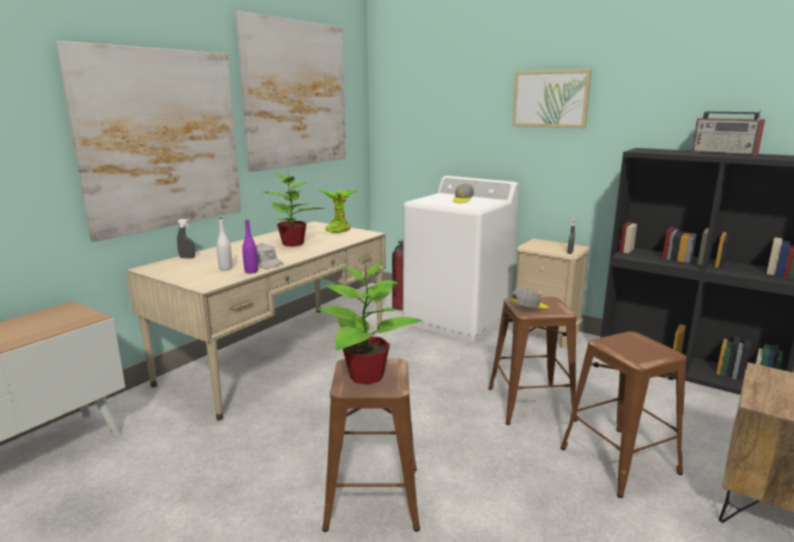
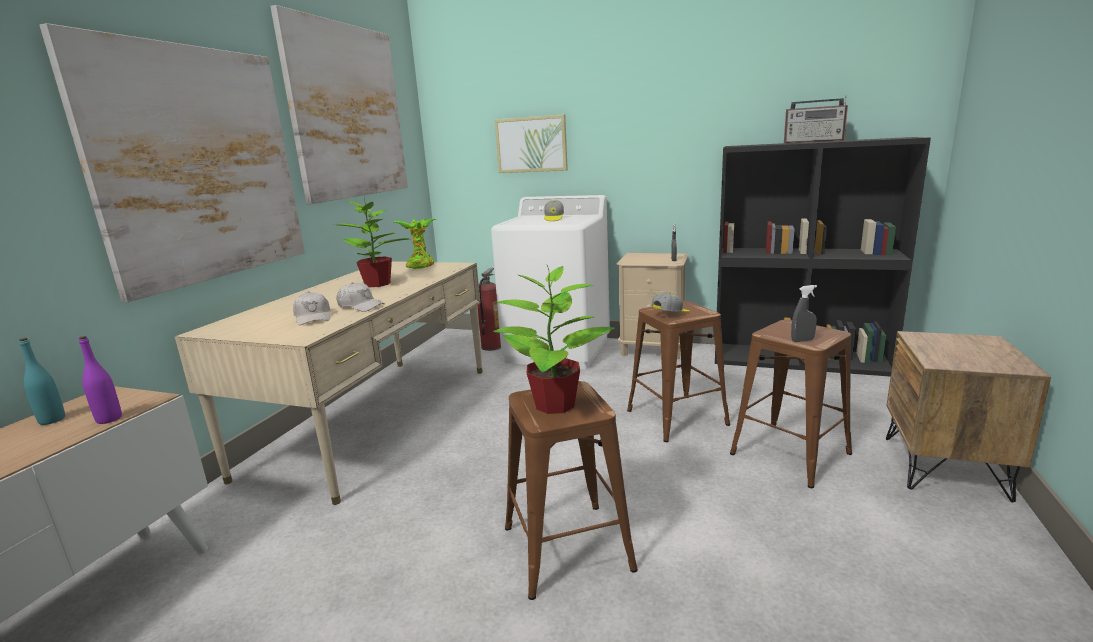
camera: 15 degrees left, 0 degrees up
grey spray bottle [177,219,195,258] -> grey spray bottle moved to [791,285,817,342]
white bottle [217,218,232,270] -> white cap [293,291,330,325]
purple bottle [242,220,258,273] -> purple bottle moved to [79,336,122,424]
picture [512,69,592,128] -> picture moved to [495,114,568,173]
none -> turquoise bottle [19,338,65,425]

